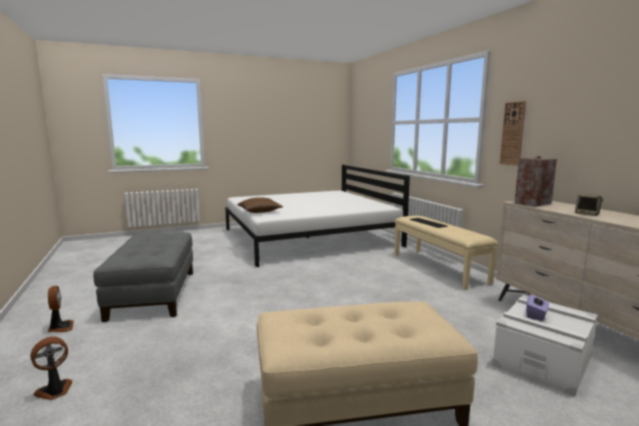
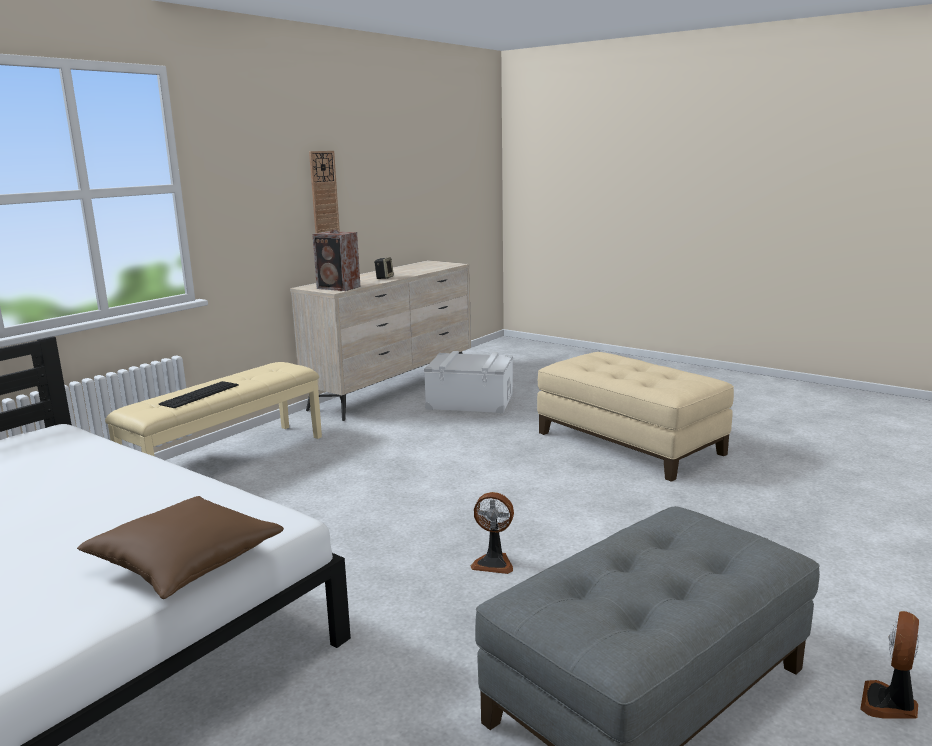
camera: 120 degrees left, 5 degrees up
fan [30,337,72,400] -> fan moved to [470,492,514,574]
wall clock [500,101,526,166] -> wall clock moved to [309,151,340,234]
purple tissue box [526,294,549,321] -> none

